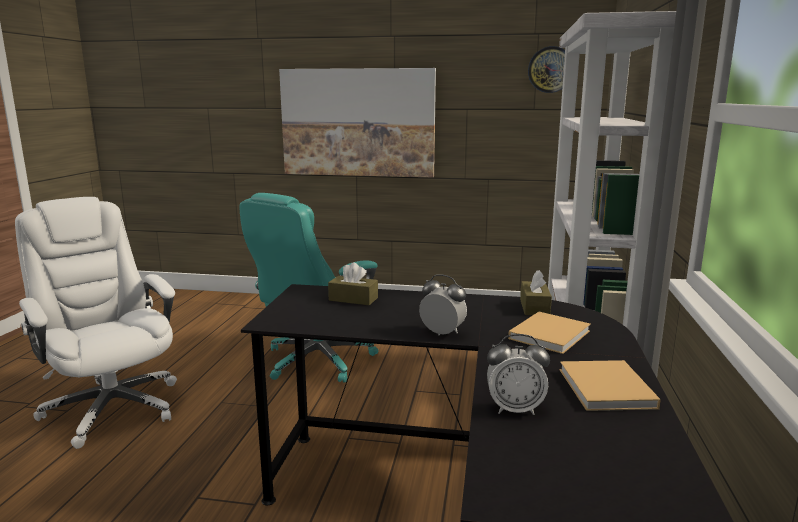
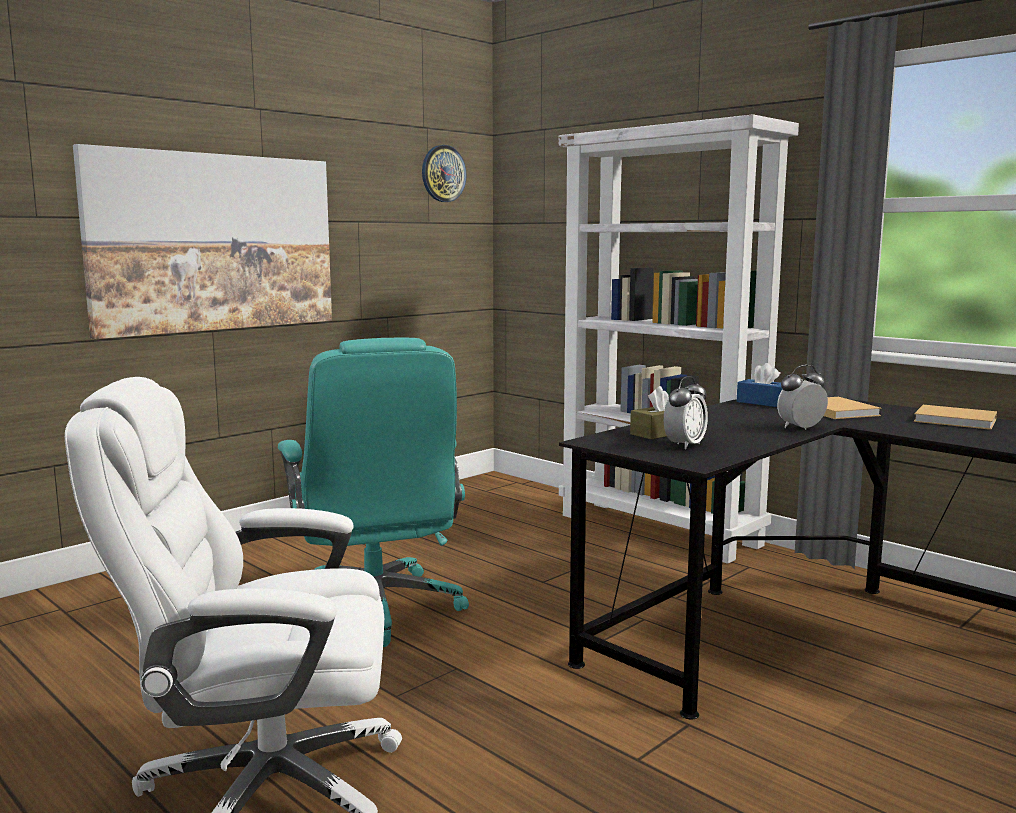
camera: 55 degrees left, 5 degrees down
alarm clock [487,334,550,415] -> alarm clock moved to [664,376,708,450]
brown tissue box [520,270,552,315] -> blue tissue box [737,363,782,407]

